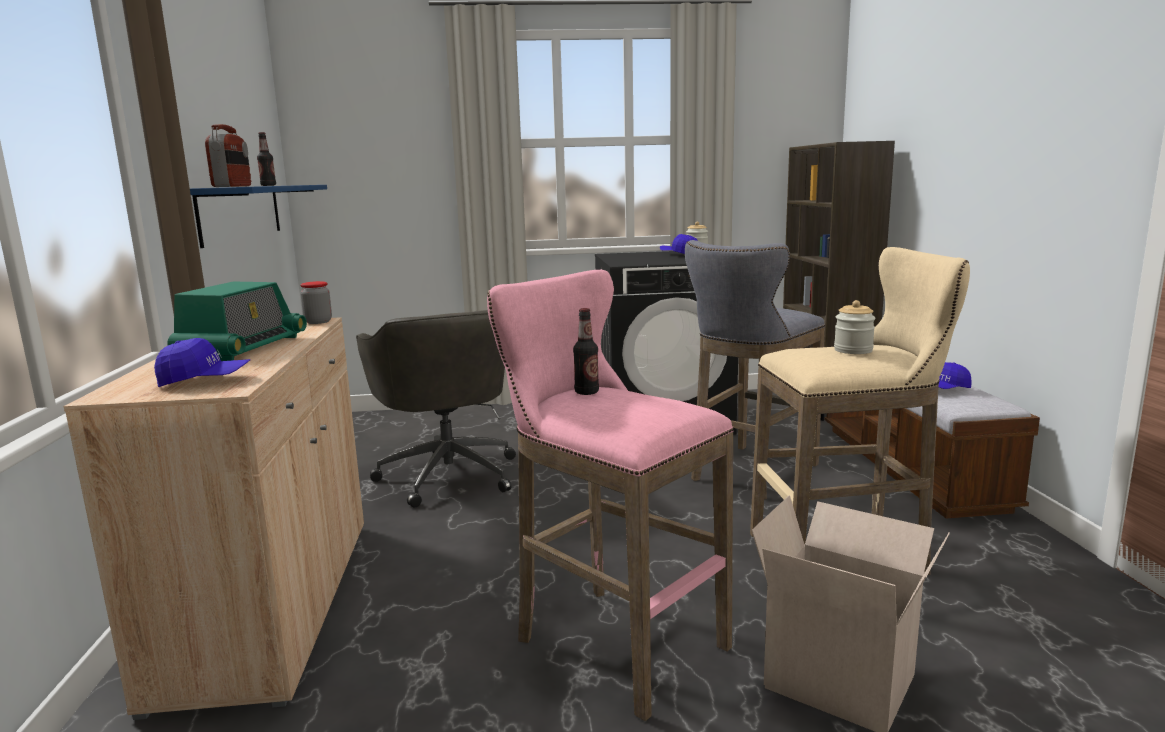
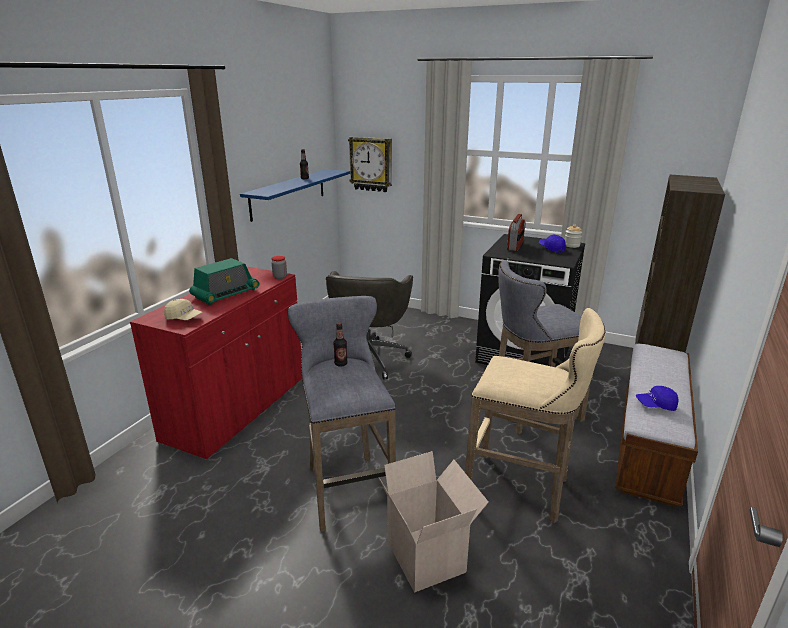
camera: 30 degrees right, 10 degrees up
beige cabinet [64,317,364,720] -> red cabinet [130,267,302,461]
blue cap [154,338,250,387] -> beige cap [164,299,202,320]
radio [205,124,251,187] -> radio moved to [507,214,526,251]
pink stool [487,270,734,721] -> grey stool [288,296,396,532]
jar [834,300,876,354] -> none
none -> wall clock [348,137,392,192]

